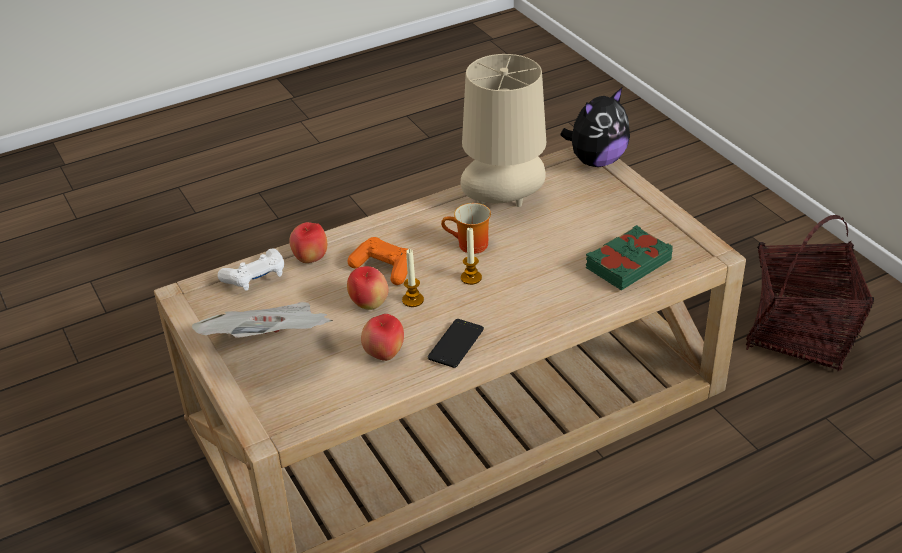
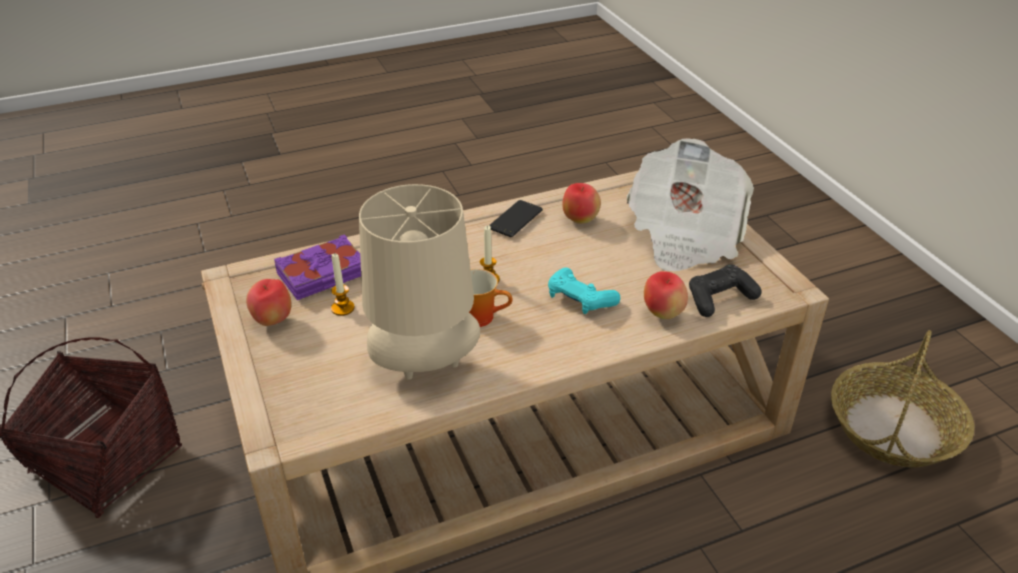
camera: 175 degrees left, 0 degrees up
white game controller [218,248,284,291] -> black game controller [689,264,761,317]
orange game controller [347,237,408,285] -> turquoise game controller [548,267,620,314]
apple [347,266,389,310] -> apple moved to [246,279,291,326]
candle [402,249,424,307] -> candle moved to [331,253,355,316]
plush toy [560,88,630,167] -> none
green book [586,225,673,290] -> purple book [274,234,361,300]
none -> basket [831,330,974,467]

